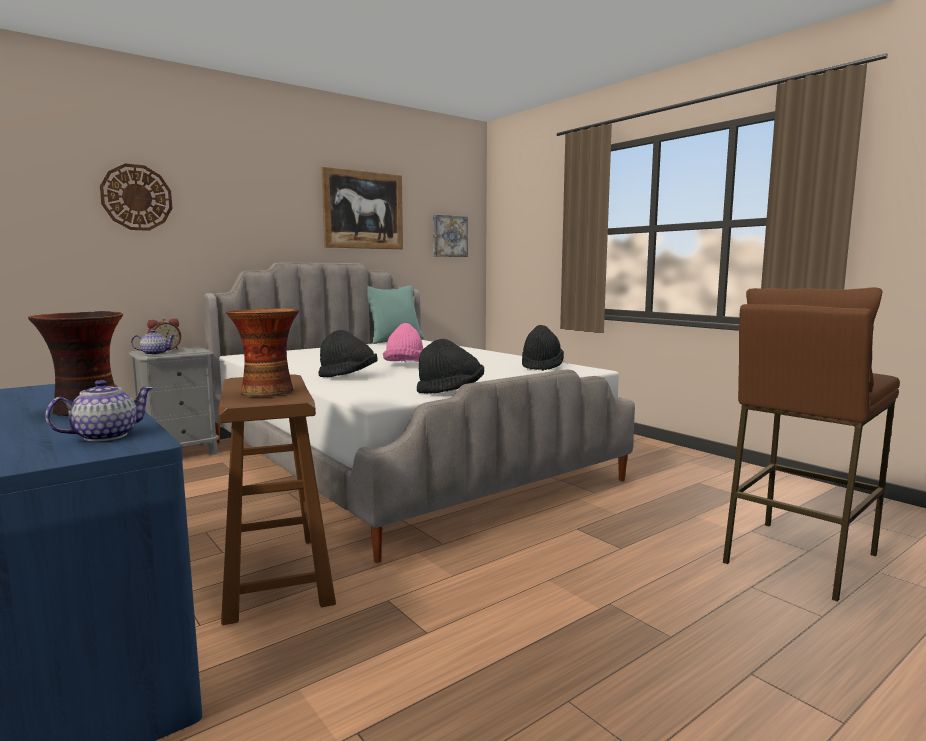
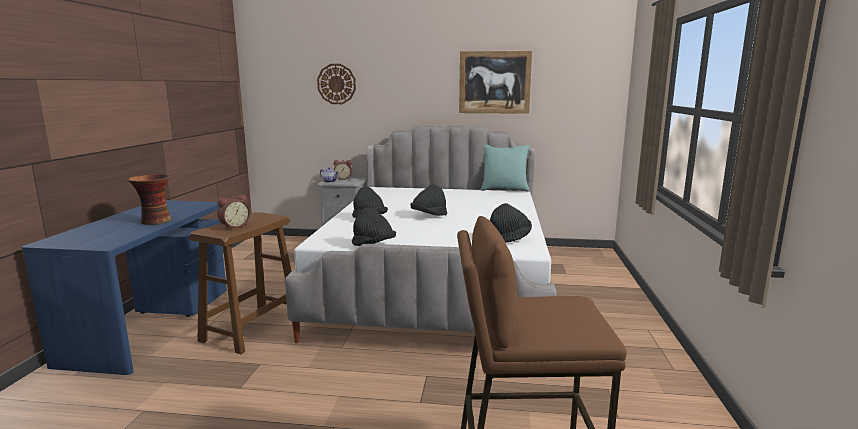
camera: 45 degrees right, 5 degrees up
teapot [45,380,153,441] -> none
vase [226,308,299,397] -> alarm clock [217,195,250,229]
pink hat [383,323,423,362] -> black hat [410,184,447,216]
picture [433,215,468,257] -> none

